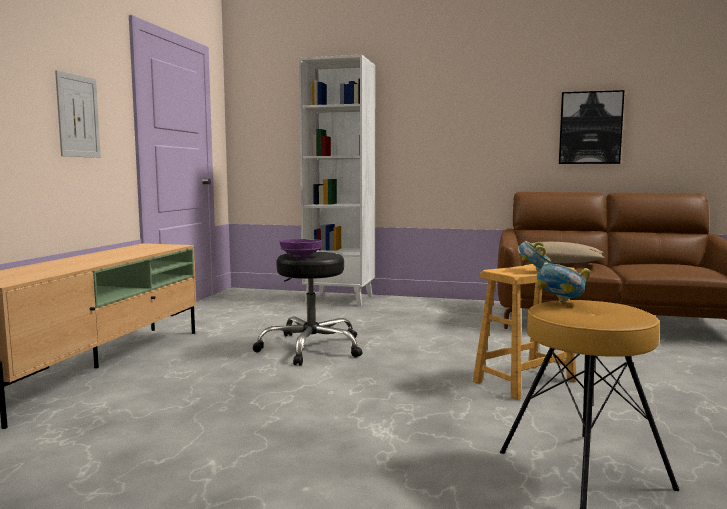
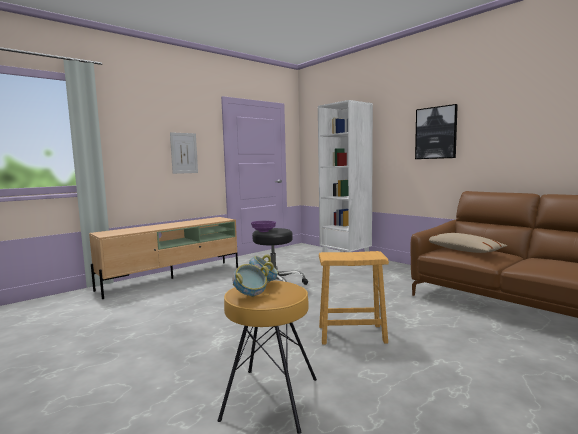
camera: 35 degrees right, 0 degrees up
bowl [519,241,551,271] -> bowl moved to [232,264,269,297]
picture [559,90,624,164] -> picture moved to [415,104,458,159]

